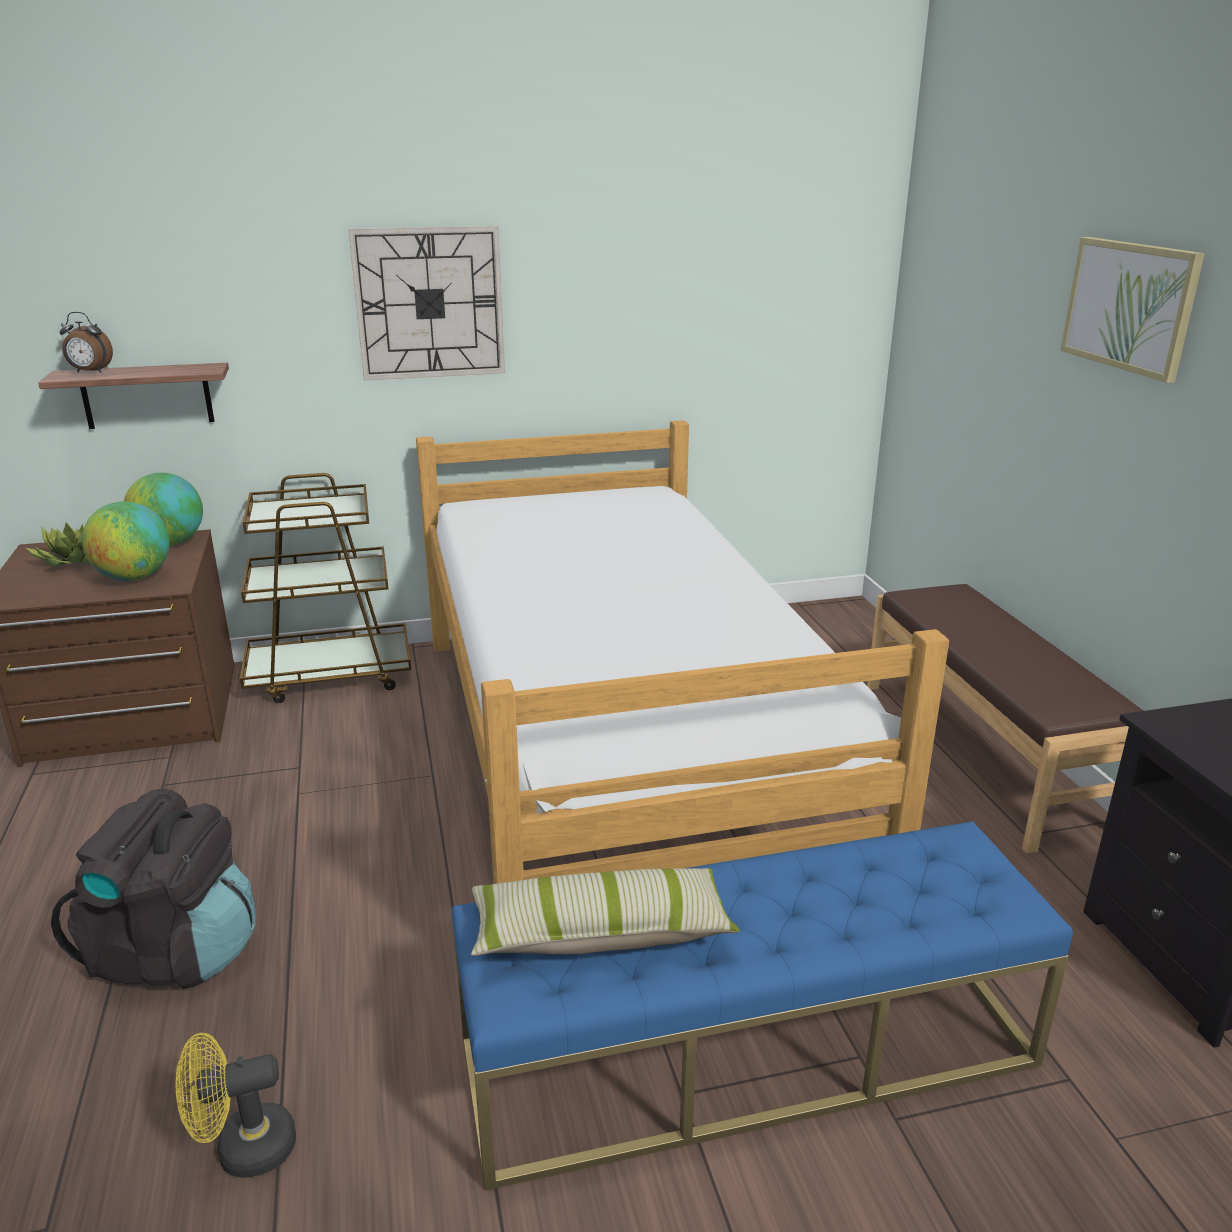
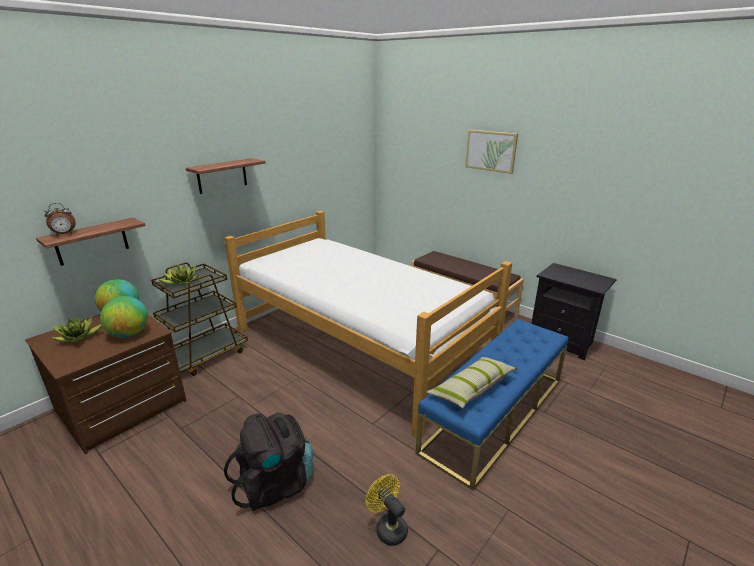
camera: 35 degrees left, 0 degrees up
yellow fan [176,1033,296,1178] -> yellow fan turned 105 degrees clockwise [365,474,408,546]
wall clock [348,226,505,381] -> shelf [186,158,266,194]
none -> potted plant [158,265,199,285]

